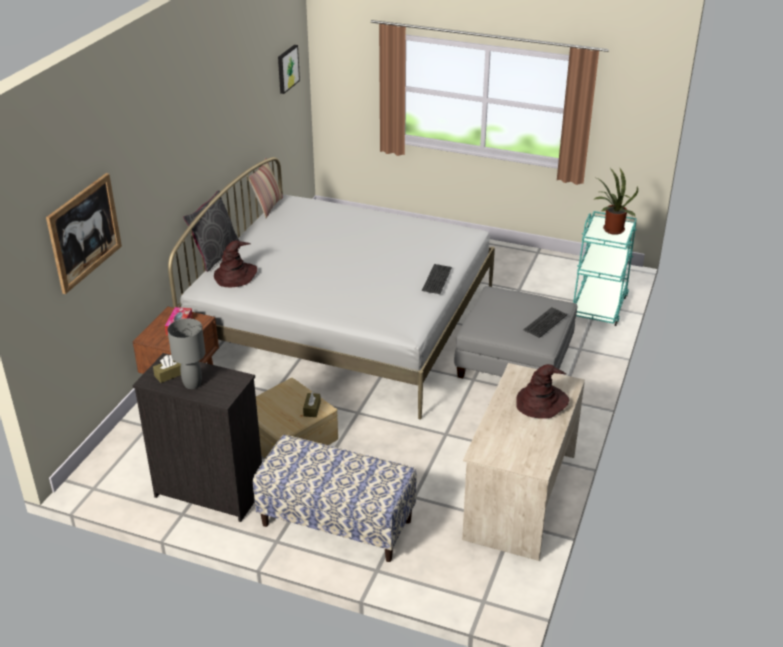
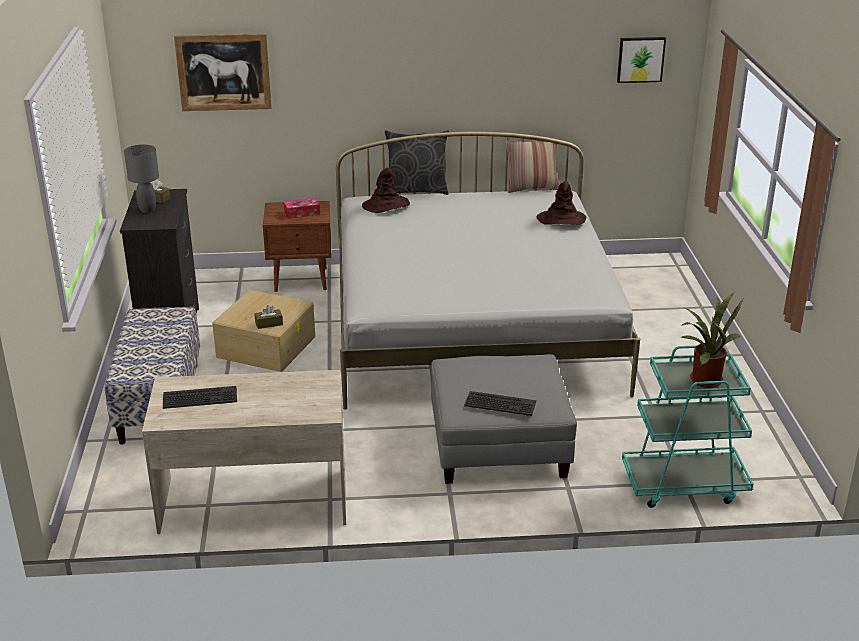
camera: 65 degrees right, 5 degrees down
keyboard [422,264,452,294] -> keyboard moved to [163,386,237,409]
brown hat [516,364,569,419] -> brown hat moved to [536,181,586,225]

